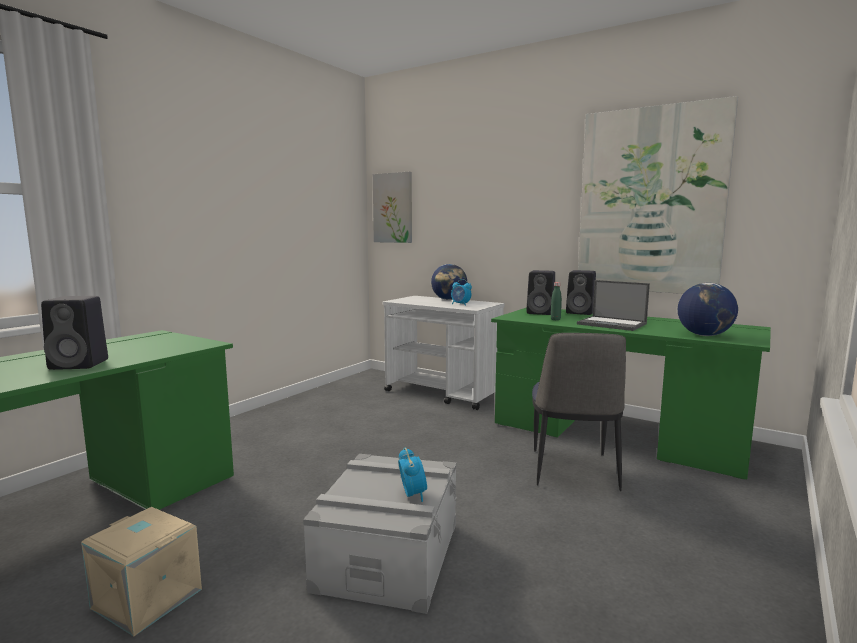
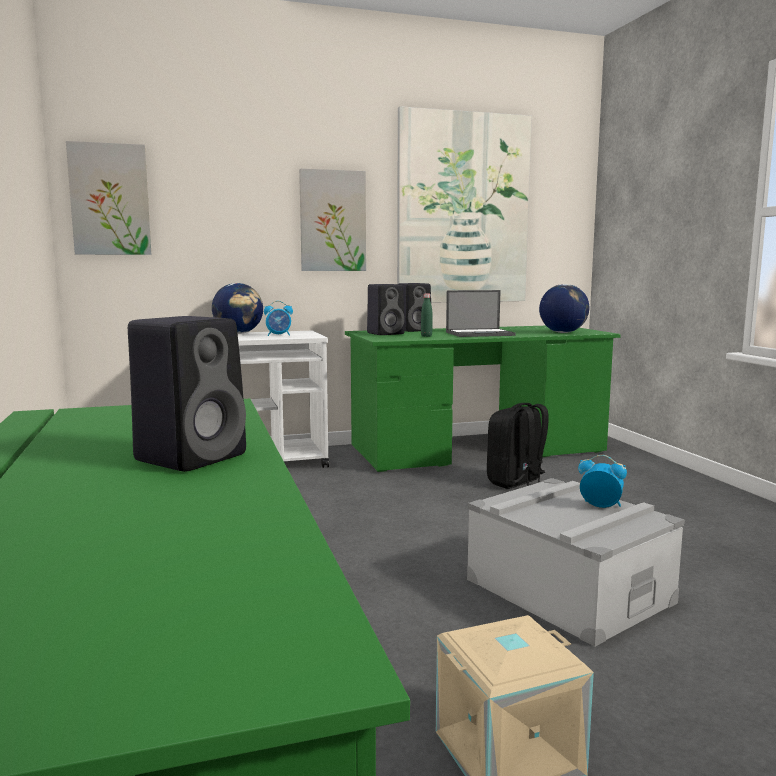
camera: 50 degrees left, 0 degrees up
chair [532,333,626,491] -> black backpack [487,403,549,489]
none -> picture [299,168,366,271]

